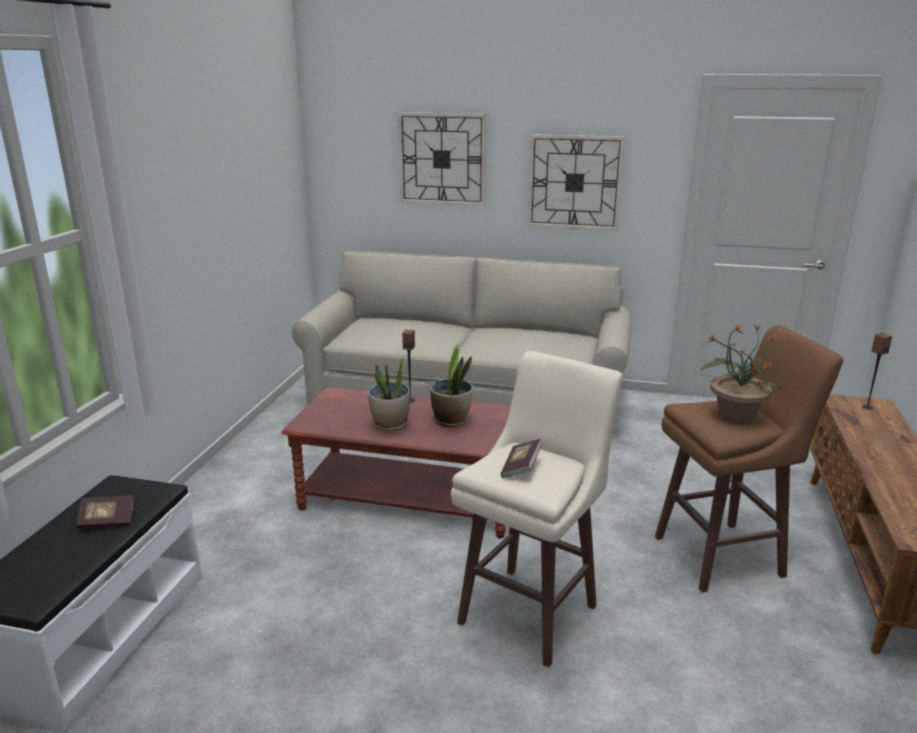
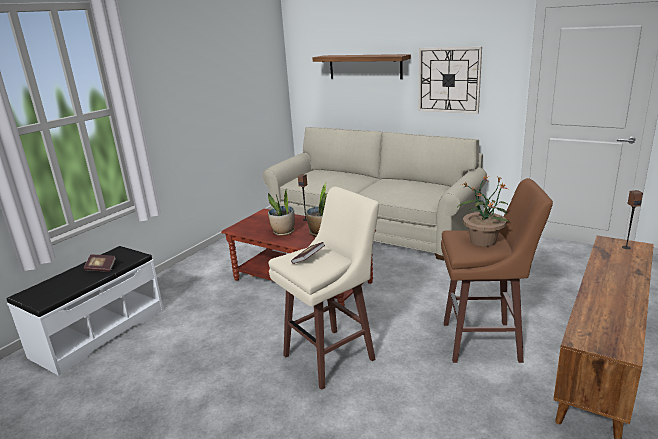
camera: 20 degrees right, 0 degrees up
wall clock [398,112,486,206] -> shelf [312,54,411,79]

